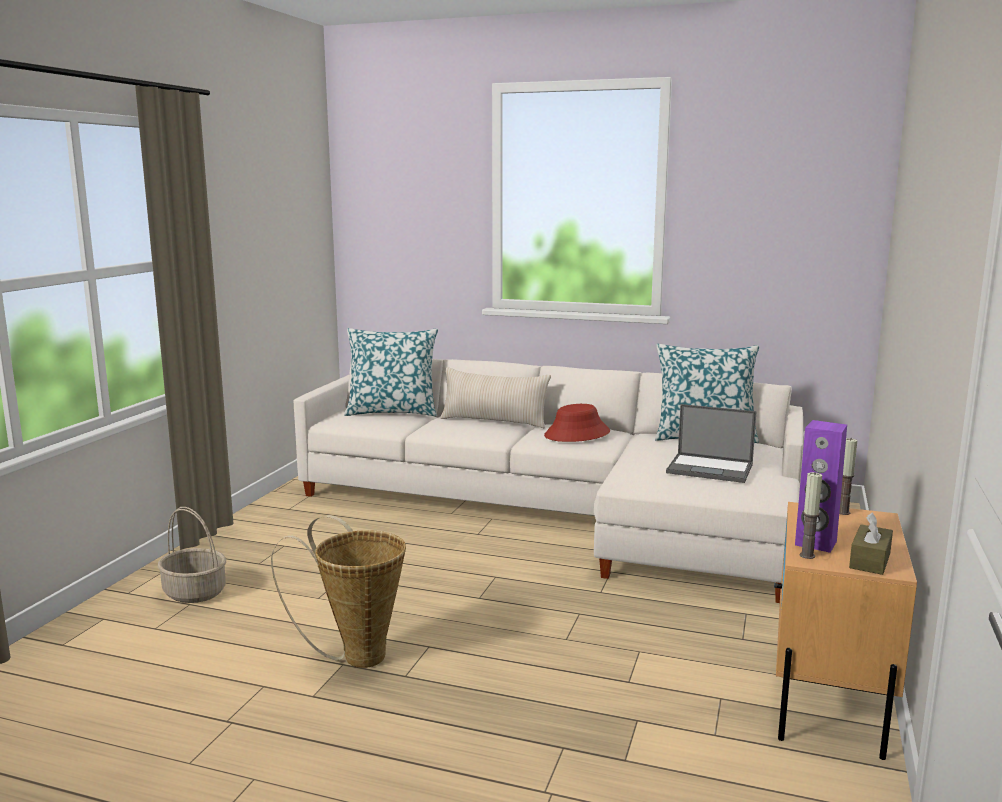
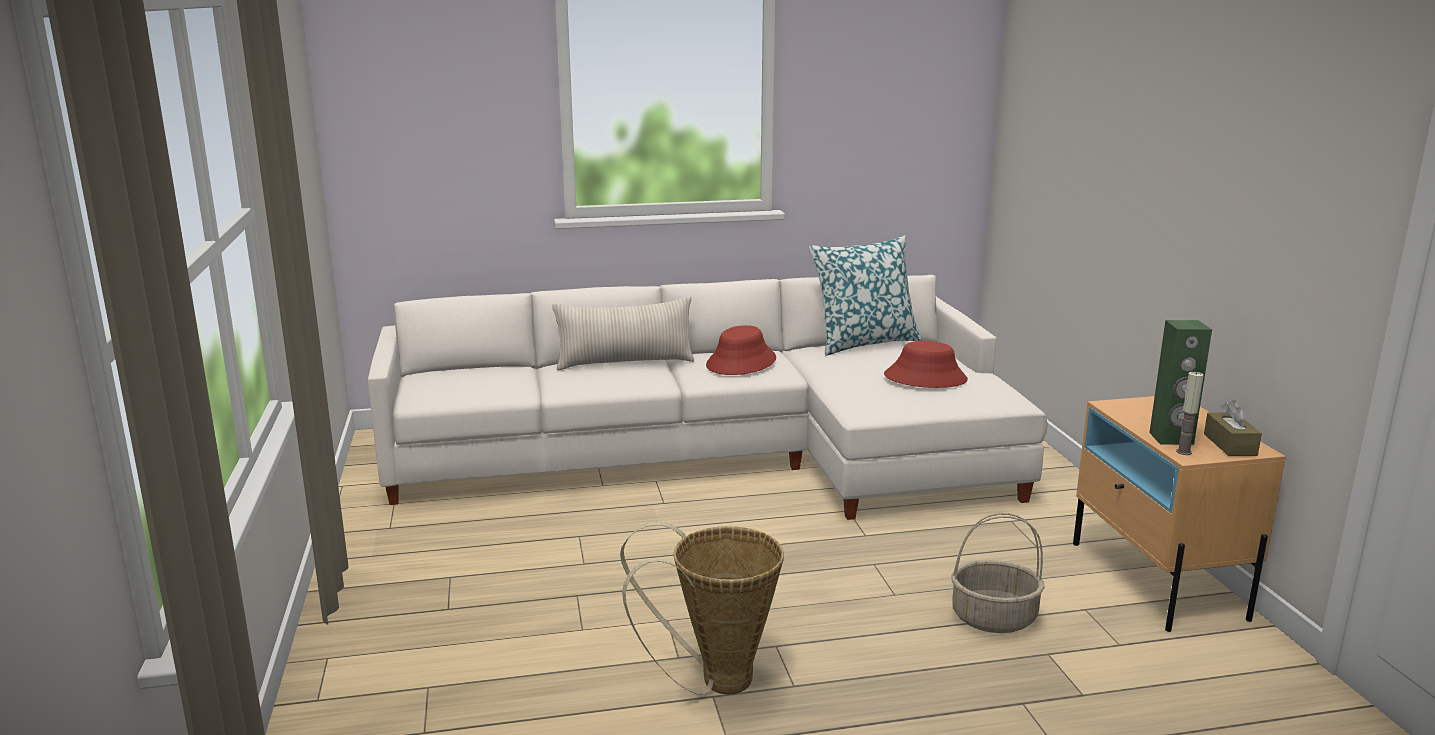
camera: 30 degrees left, 5 degrees up
basket [157,507,226,603] -> basket moved to [951,513,1045,633]
pillow [344,328,438,416] -> none
laptop [666,404,757,483] -> red hat [884,341,968,388]
purple speaker [795,420,847,553] -> green speaker [1149,320,1212,445]
candle [839,438,857,515] -> none

